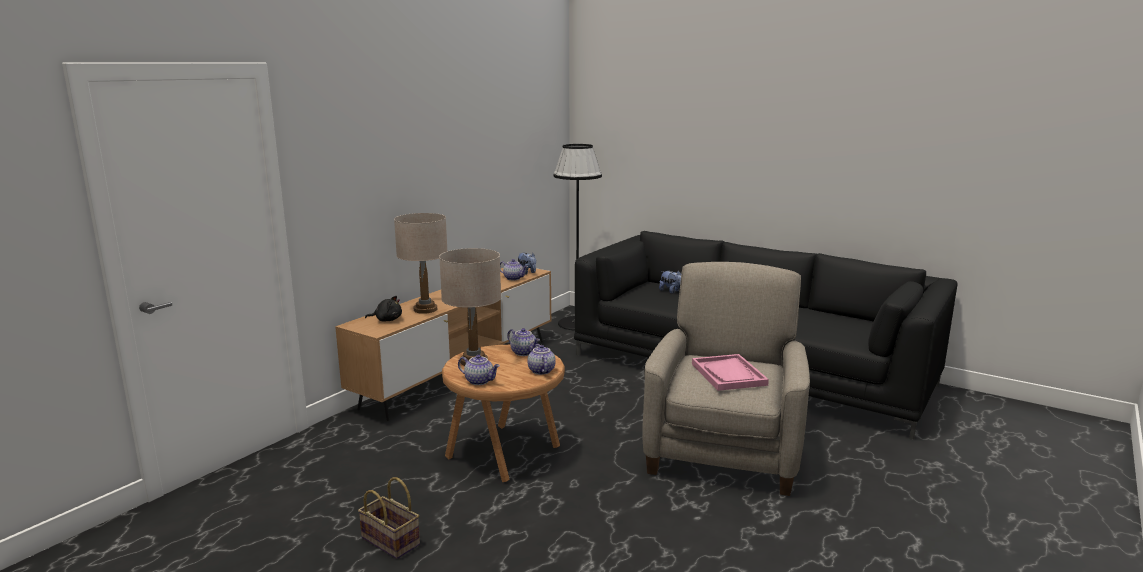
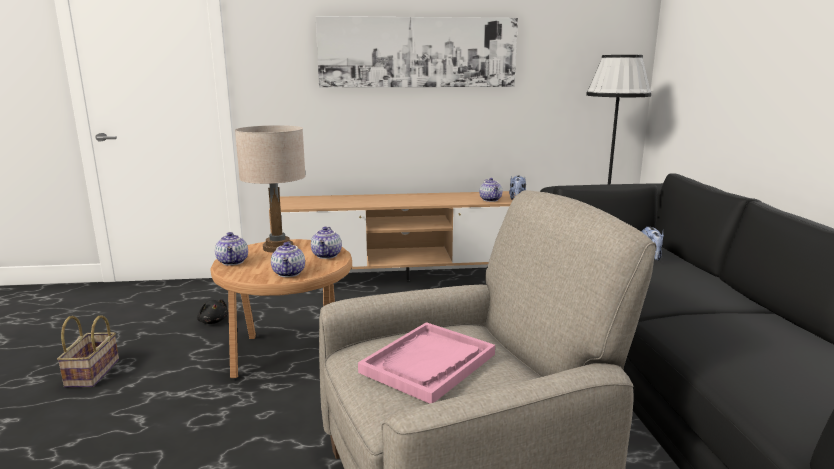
camera: 50 degrees right, 0 degrees up
black plush toy [365,296,402,322] -> black plush toy moved to [197,299,228,324]
beige table lamp [394,213,447,314] -> none
teapot [527,344,556,375] -> teapot turned 135 degrees clockwise [271,242,305,277]
none -> picture [316,16,518,88]

